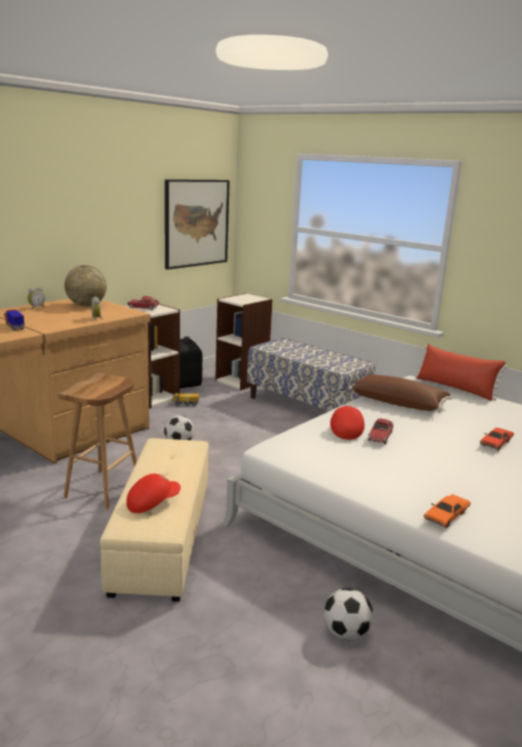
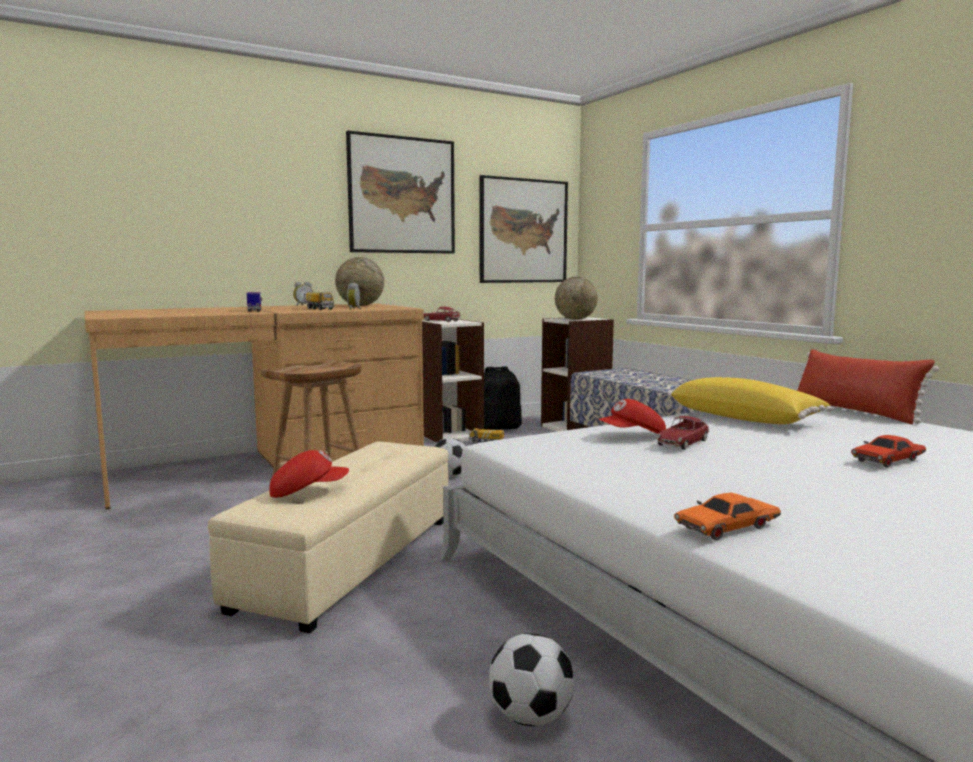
camera: 20 degrees right, 10 degrees down
red cap [330,405,365,440] -> red cap turned 135 degrees counterclockwise [599,399,666,434]
brown pillow [349,375,453,411] -> yellow pillow [668,377,832,424]
none -> toy truck [306,292,335,310]
none -> picture [346,131,455,254]
none -> globe [555,277,598,320]

